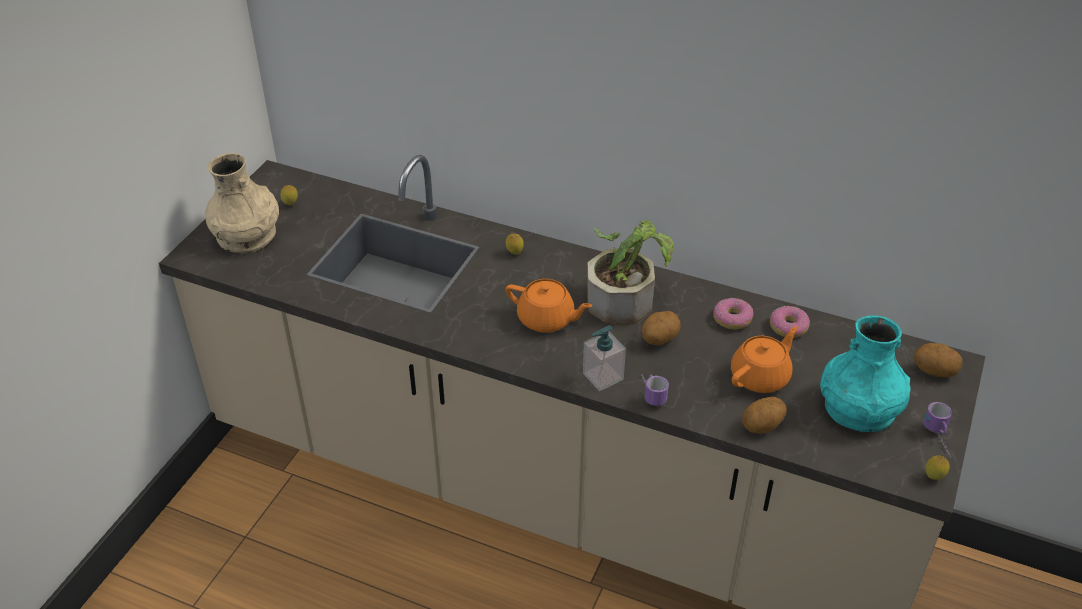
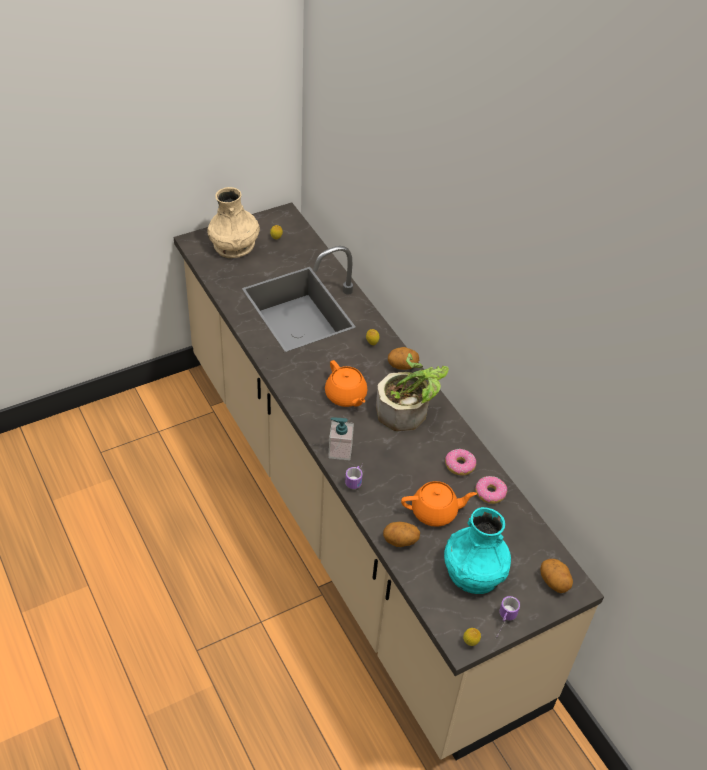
camera: 35 degrees right, 5 degrees up
potato [641,311,681,346] -> potato moved to [388,347,419,370]

